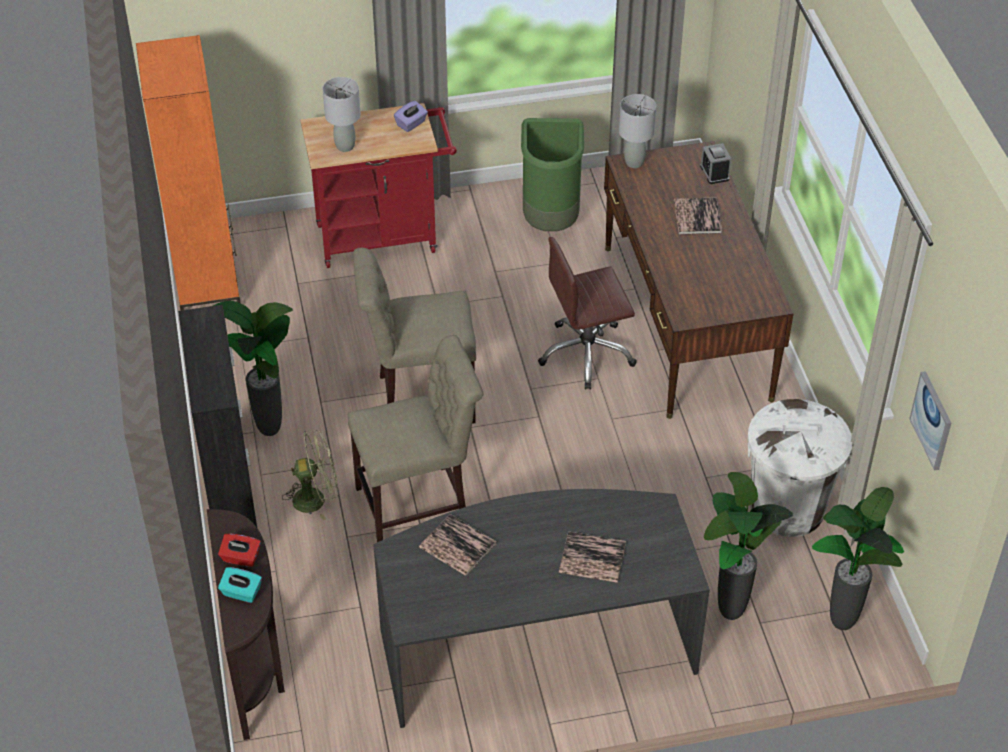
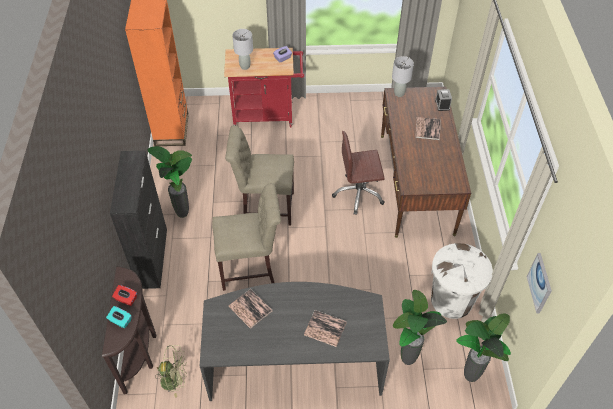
camera: 10 degrees right, 5 degrees up
green fan [282,430,338,520] -> green fan moved to [156,345,187,398]
green trash can [521,118,584,231] -> none

